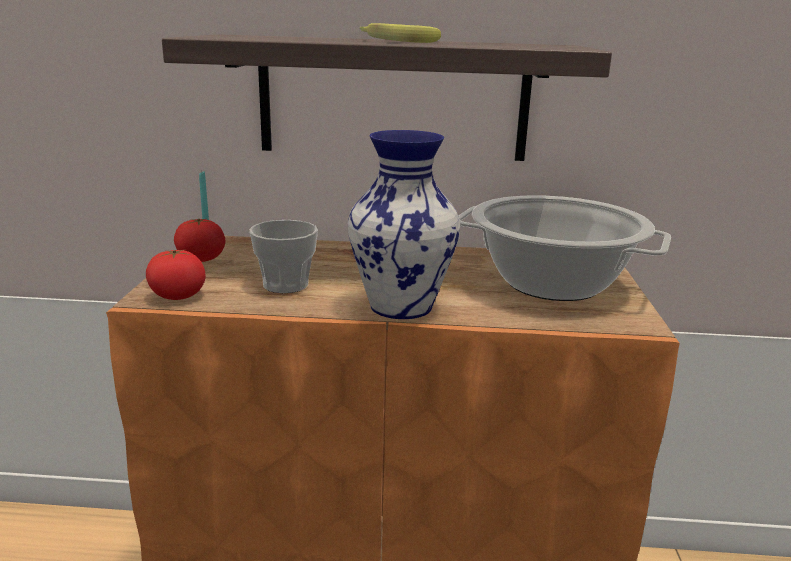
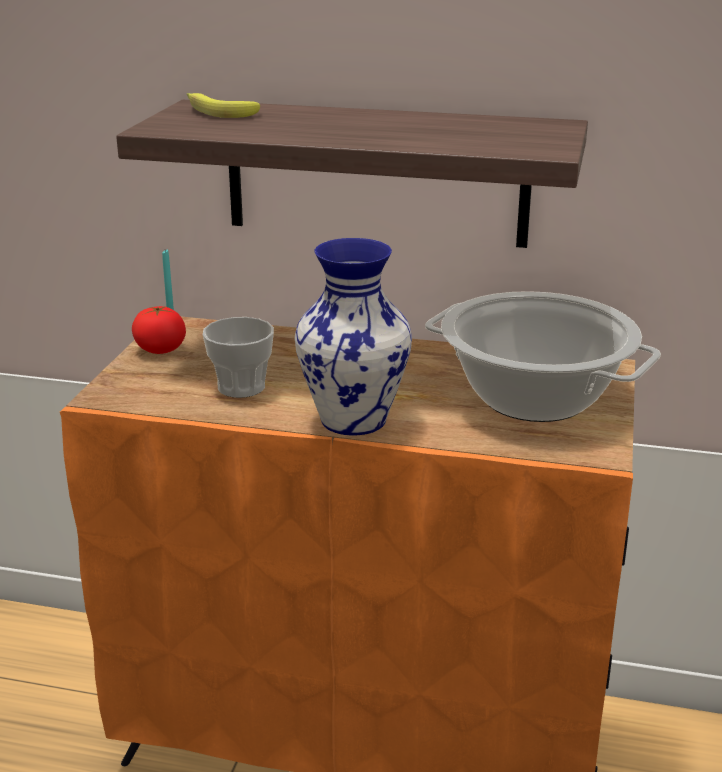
camera: 10 degrees right, 5 degrees up
tomato [146,249,206,300] -> none
banana [360,23,441,43] -> banana moved to [187,93,260,118]

